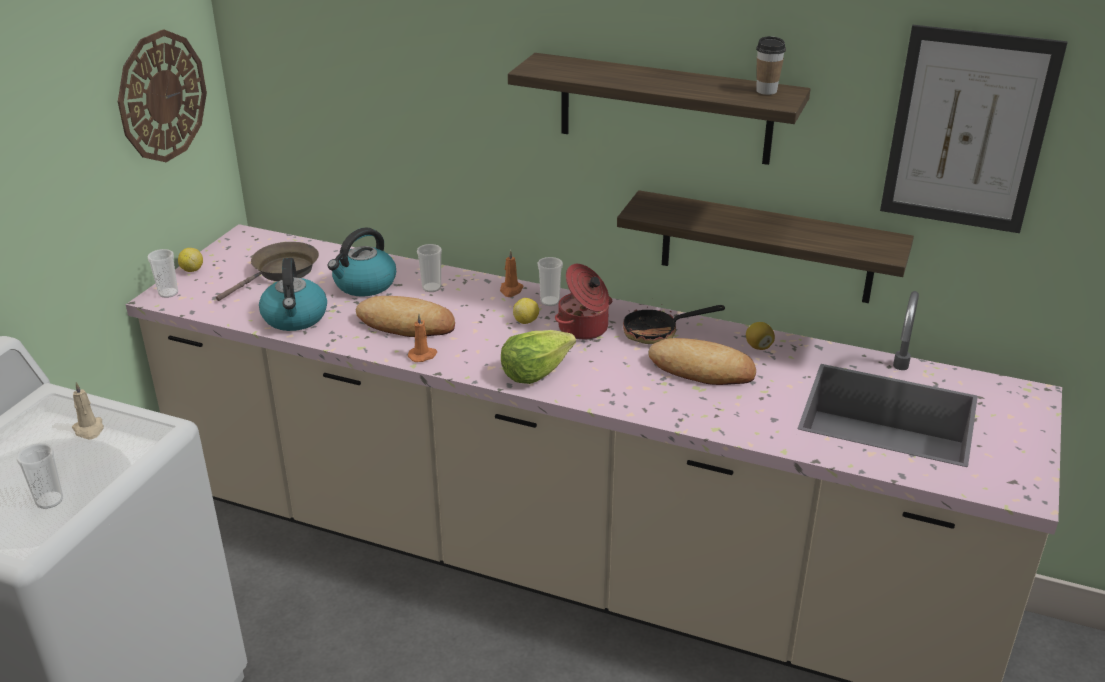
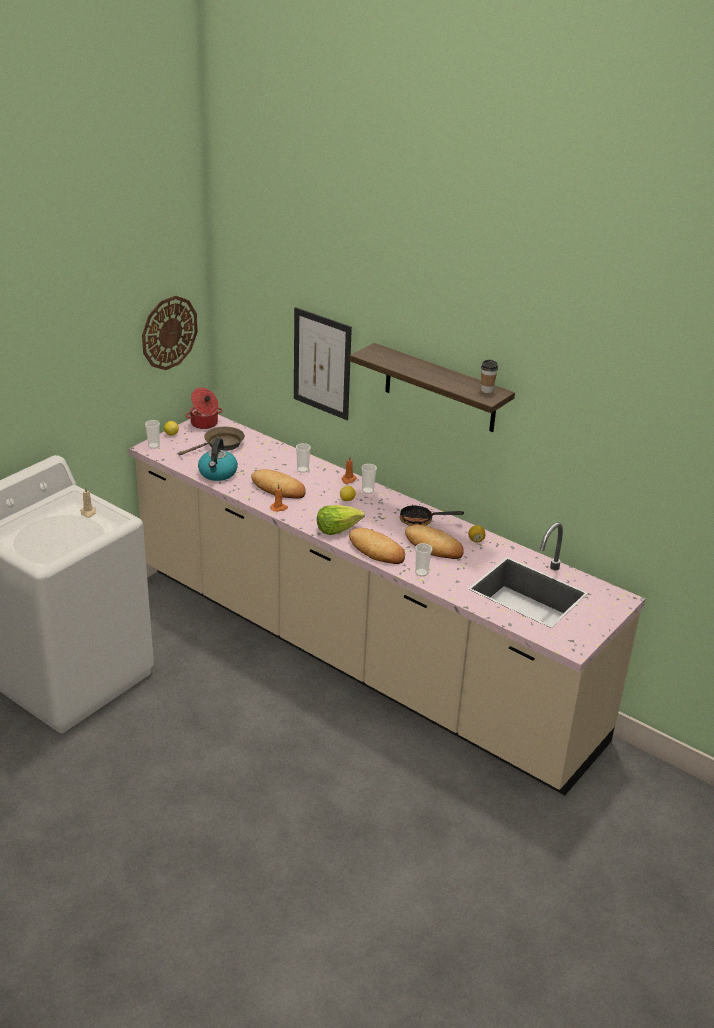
camera: 15 degrees right, 0 degrees up
cup [17,443,63,509] -> cup moved to [415,543,433,577]
kettle [327,227,396,297] -> none
cooking pot [555,264,612,340] -> cooking pot moved to [185,388,223,429]
shelf [617,190,914,303] -> none
picture [880,25,1067,233] -> picture moved to [294,307,352,420]
none -> bread [349,528,405,564]

